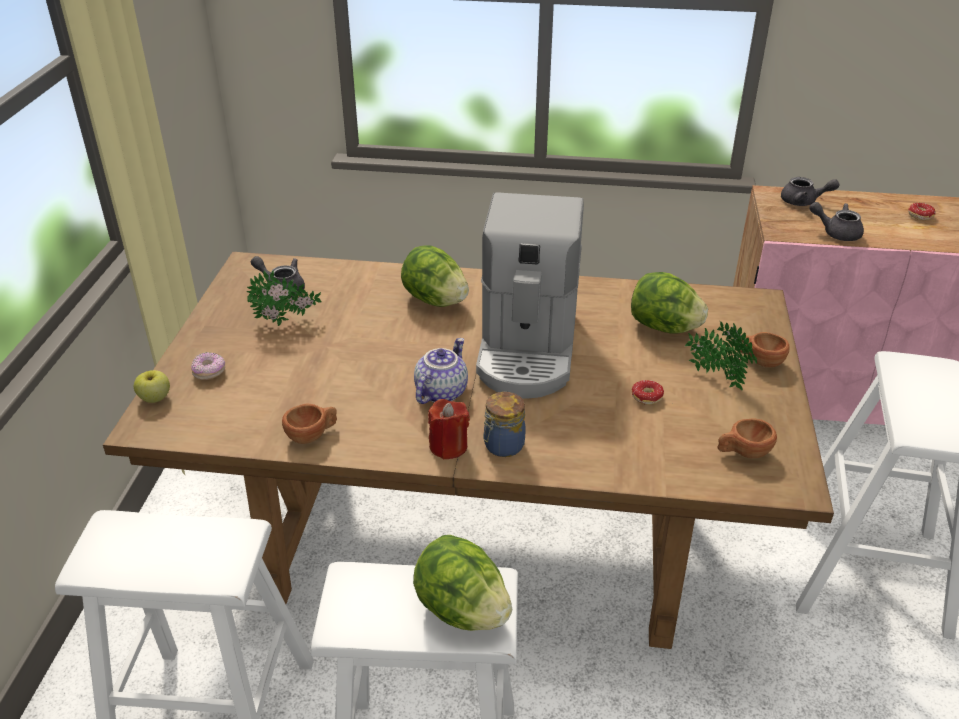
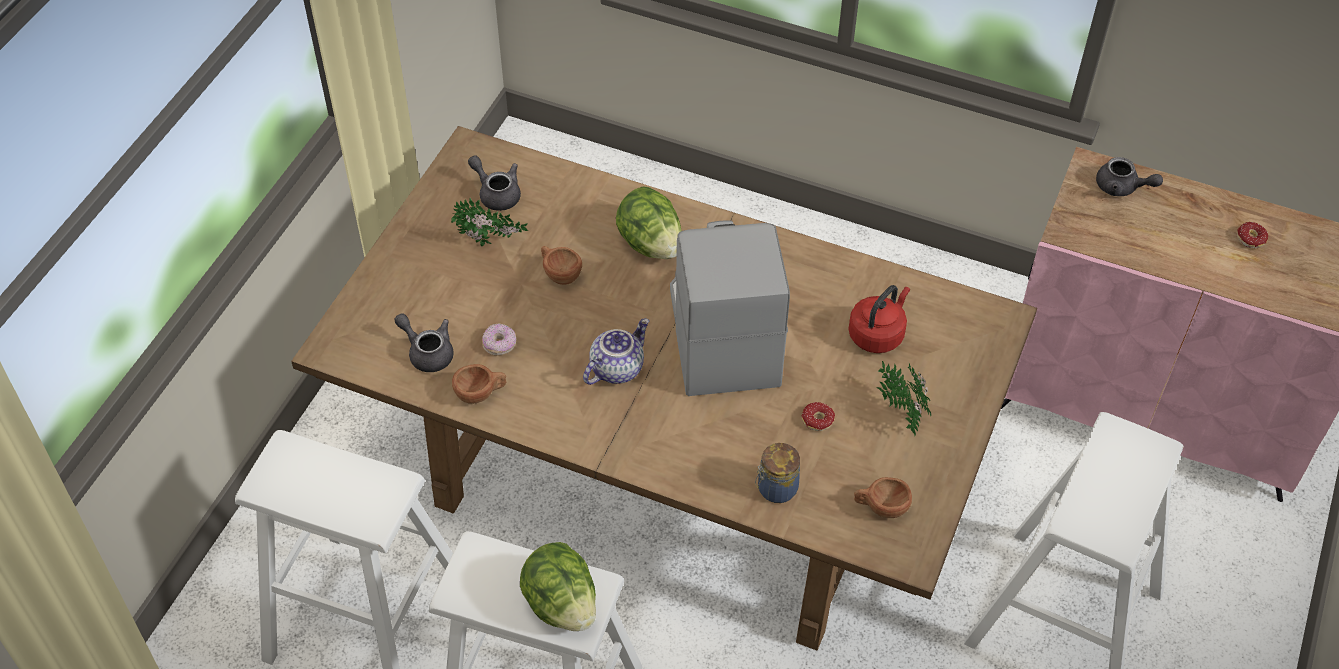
camera: 15 degrees right, 15 degrees up
apple [134,370,170,403] -> none
donut [191,352,225,380] -> donut moved to [482,323,516,356]
red candle [428,399,470,460] -> none
coffee machine [476,193,584,398] -> coffee machine turned 150 degrees clockwise [670,220,790,396]
jar [483,392,526,457] -> jar moved to [755,443,800,503]
lettuce [631,272,708,334] -> red kettle [848,285,910,353]
brown cup [740,332,790,368] -> brown cup moved to [541,246,582,285]
grey teapot [809,202,864,241] -> grey teapot moved to [394,313,454,372]

